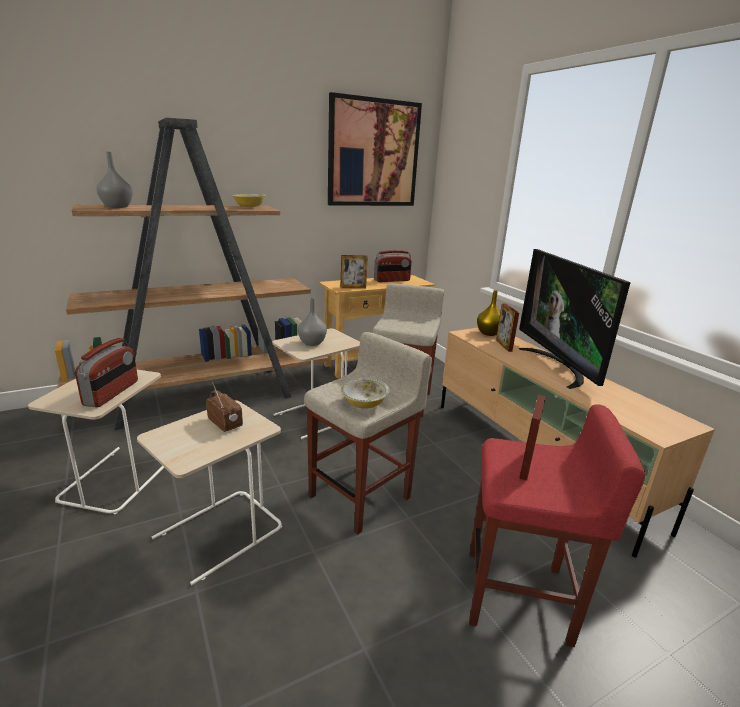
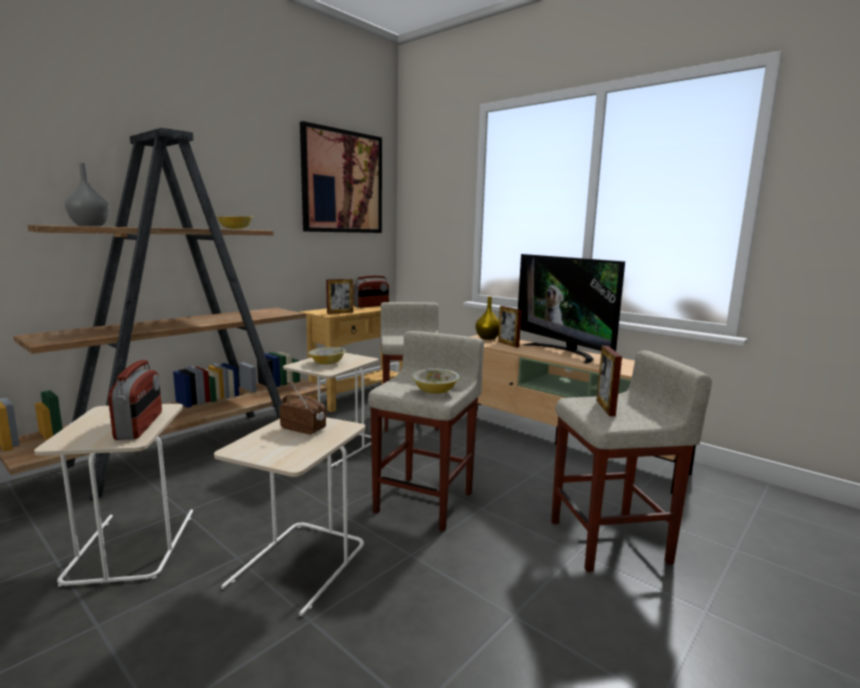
camera: 20 degrees left, 10 degrees down
grey vase [298,298,327,346] -> bowl [308,347,346,364]
red stool [469,404,645,647] -> beige stool [551,351,712,572]

